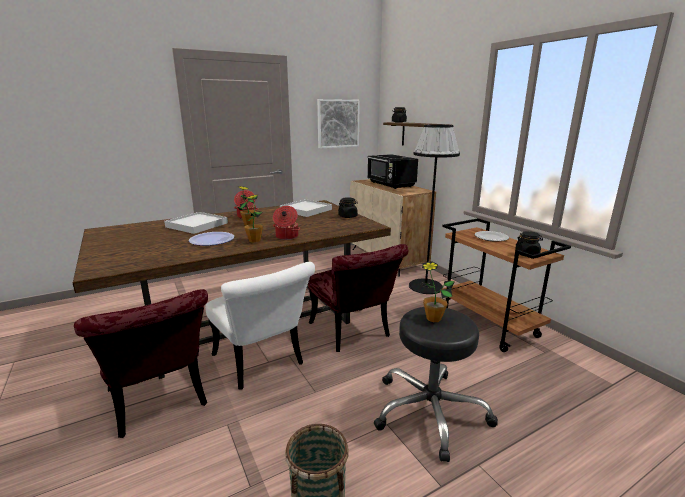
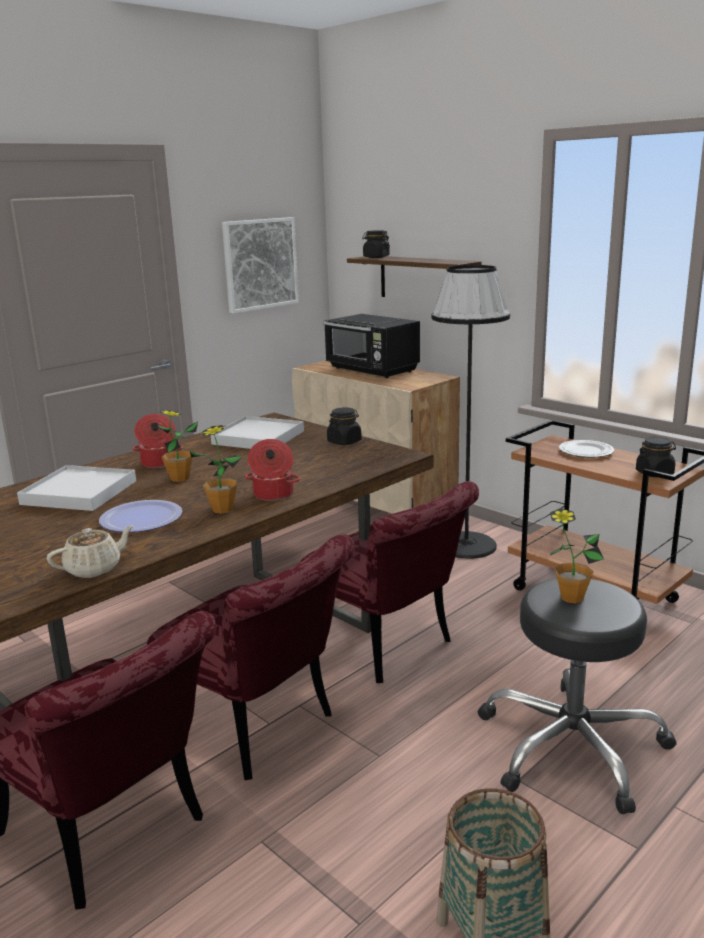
camera: 15 degrees left, 0 degrees up
white chair [205,262,315,390] -> red chair [147,534,354,780]
none -> beige teapot [47,525,134,578]

